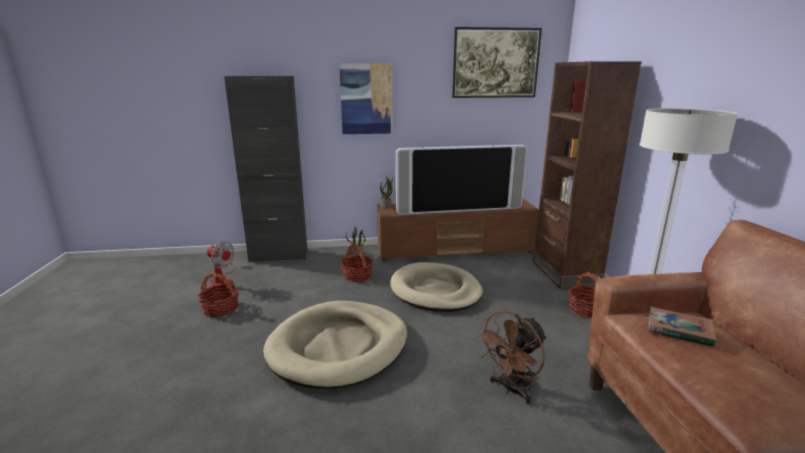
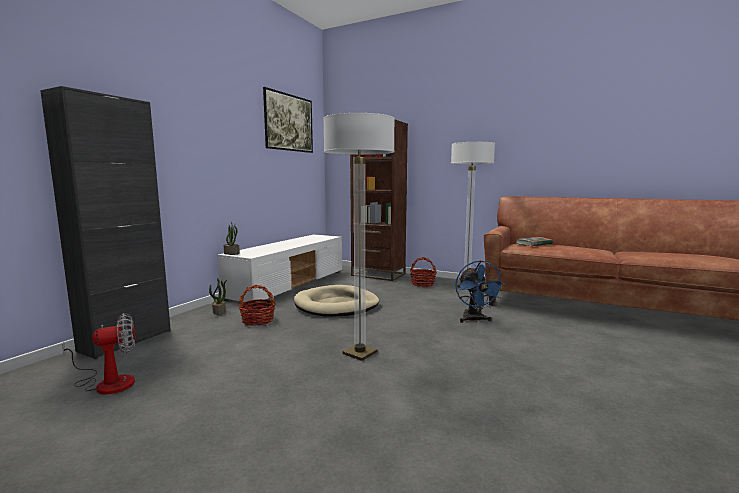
camera: 55 degrees left, 10 degrees down
basket [197,273,239,317] -> none
beige dog bed [263,301,407,389] -> floor lamp [323,113,395,361]
picture [339,63,392,134] -> none
brown tv stand [377,199,539,260] -> white tv stand [218,235,342,302]
television [396,145,527,215] -> none
brown fan [476,311,547,404] -> blue fan [456,260,506,323]

